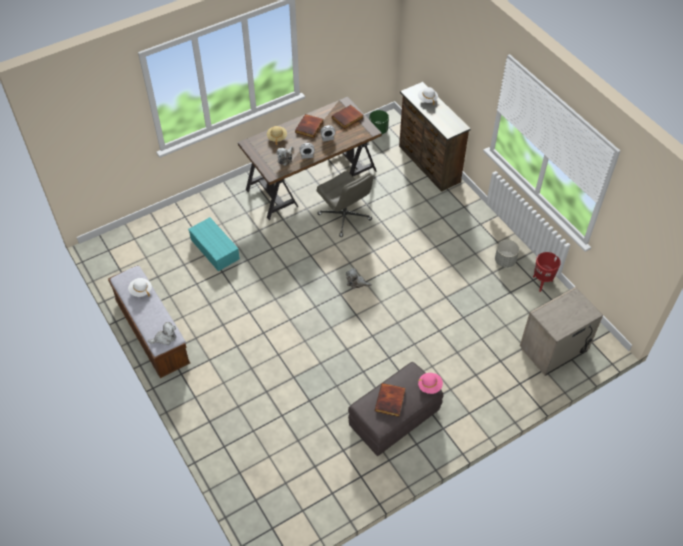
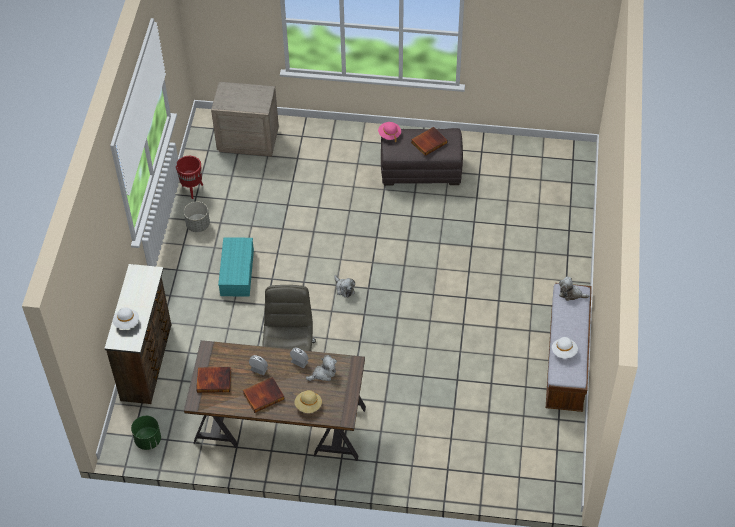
camera: 140 degrees left, 0 degrees up
turquoise storage box [188,217,240,271] -> turquoise storage box moved to [218,237,254,297]

